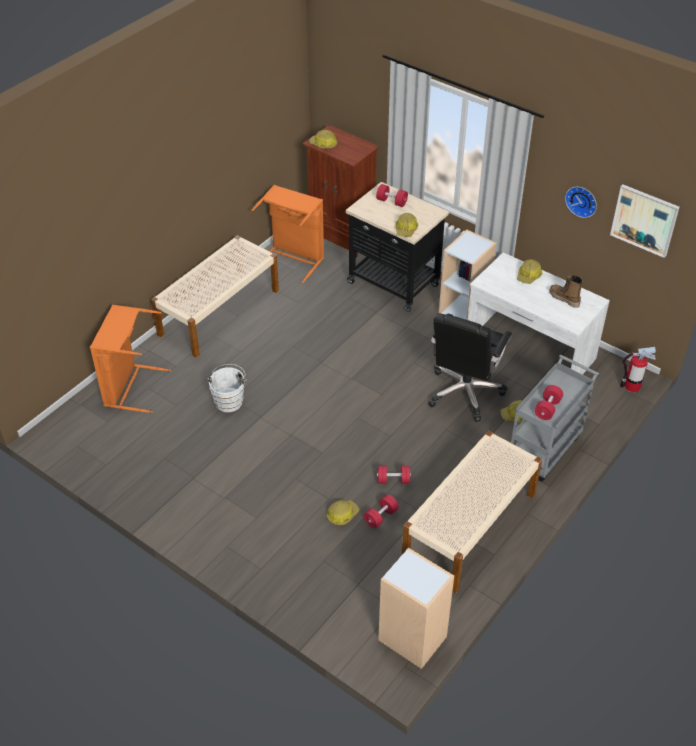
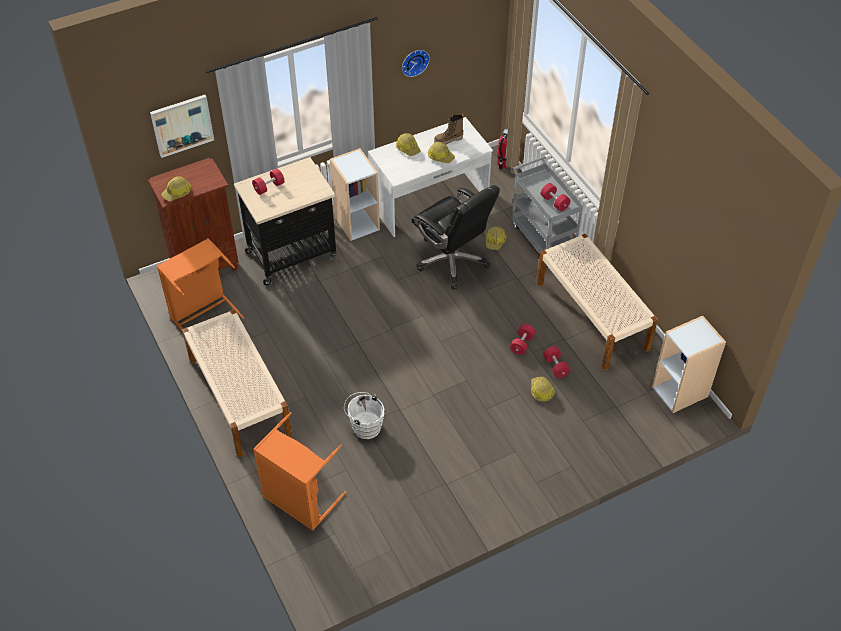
camera: 65 degrees left, 5 degrees up
hard hat [395,213,418,237] -> hard hat moved to [428,142,455,163]
picture [610,185,679,258] -> picture moved to [150,95,214,158]

